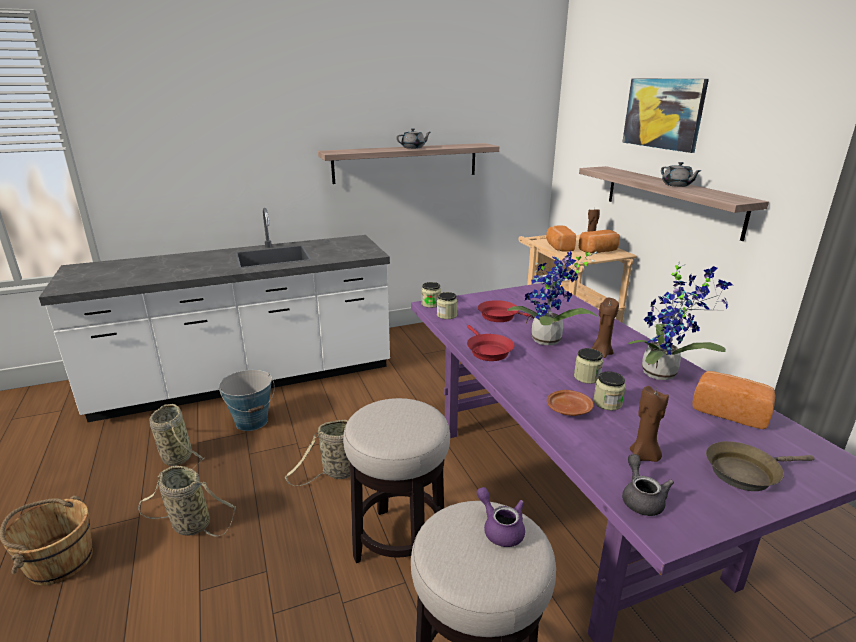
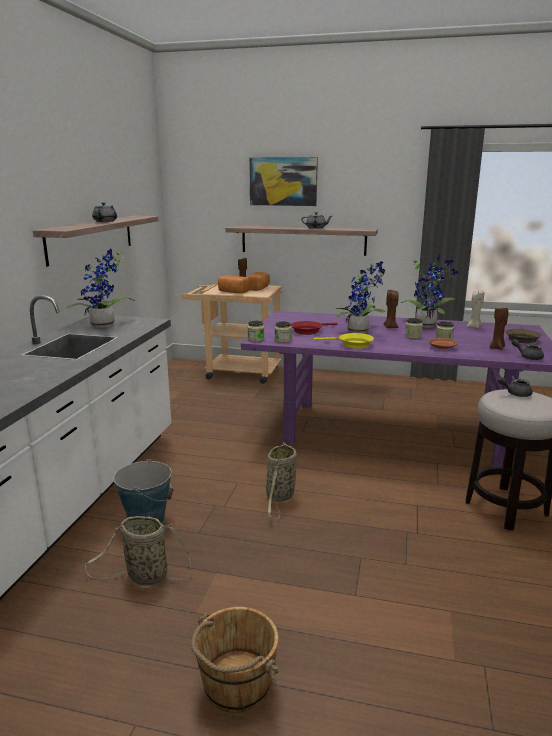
camera: 55 degrees left, 5 degrees down
basket [138,466,236,537] -> none
stool [343,398,450,563] -> none
red frying pan [467,325,514,361] -> yellow frying pan [314,333,374,349]
purple teapot [477,487,525,547] -> grey teapot [498,376,533,397]
bread [693,371,775,429] -> beige candle [467,290,484,329]
none -> potted plant [67,249,135,328]

